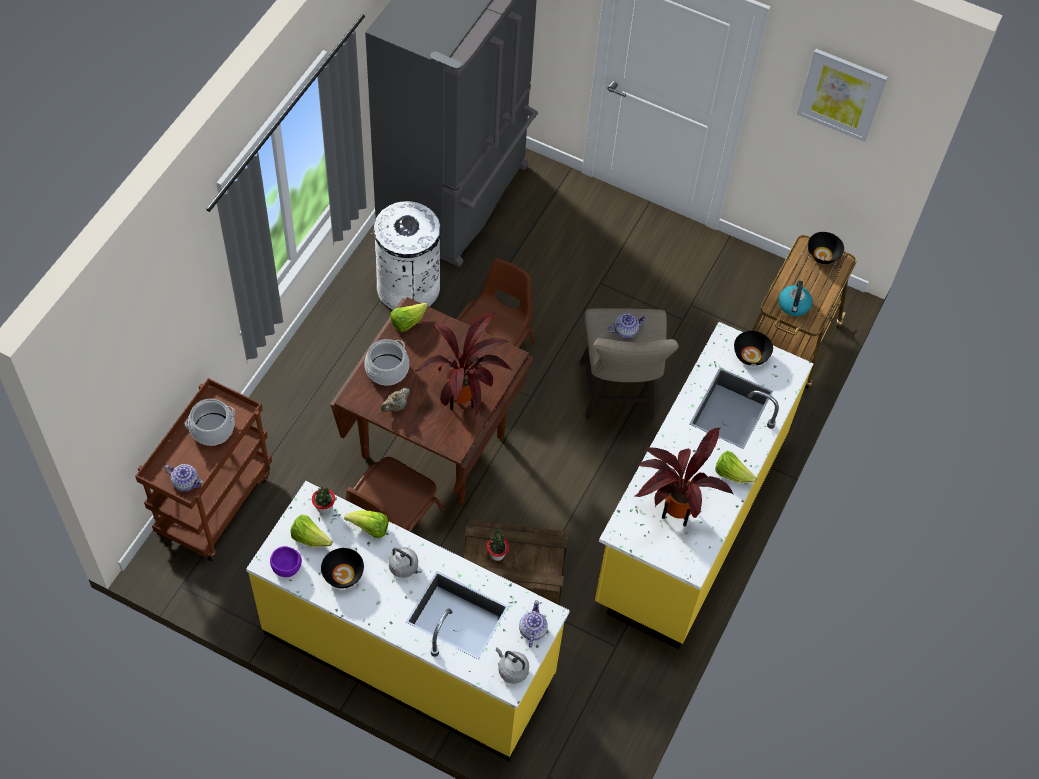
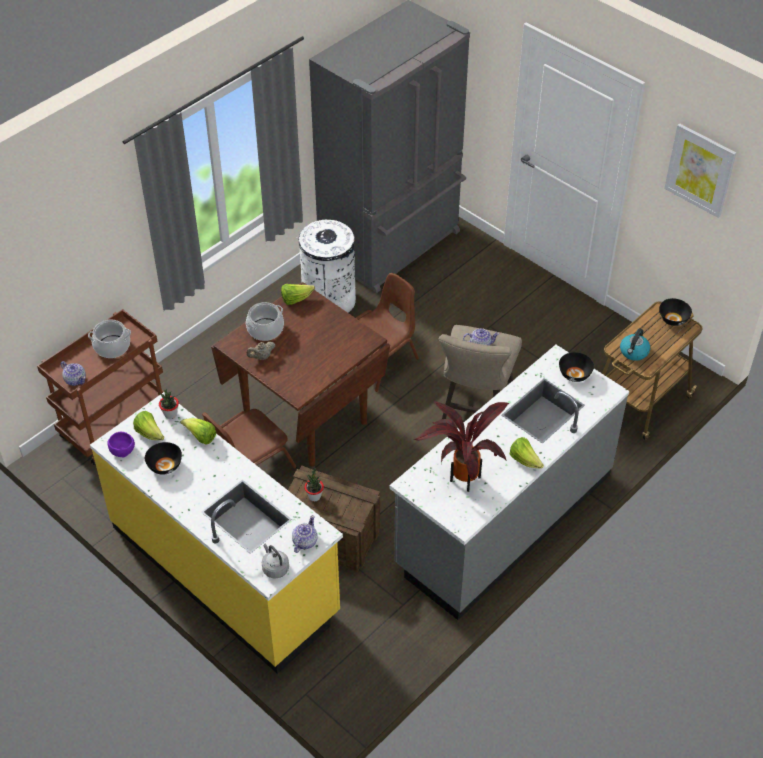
camera: 20 degrees right, 10 degrees down
grey kettle [388,547,422,578] -> none
potted plant [415,313,512,416] -> none
yellow counter [595,322,814,649] -> grey counter [390,345,629,620]

